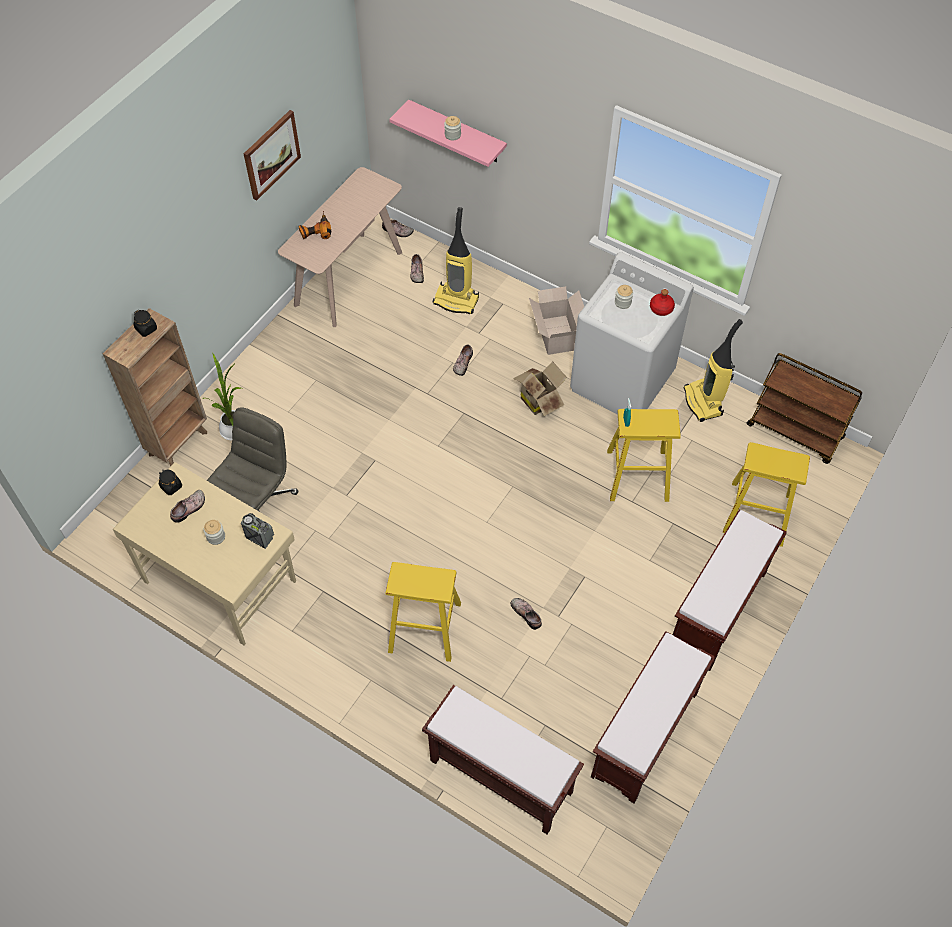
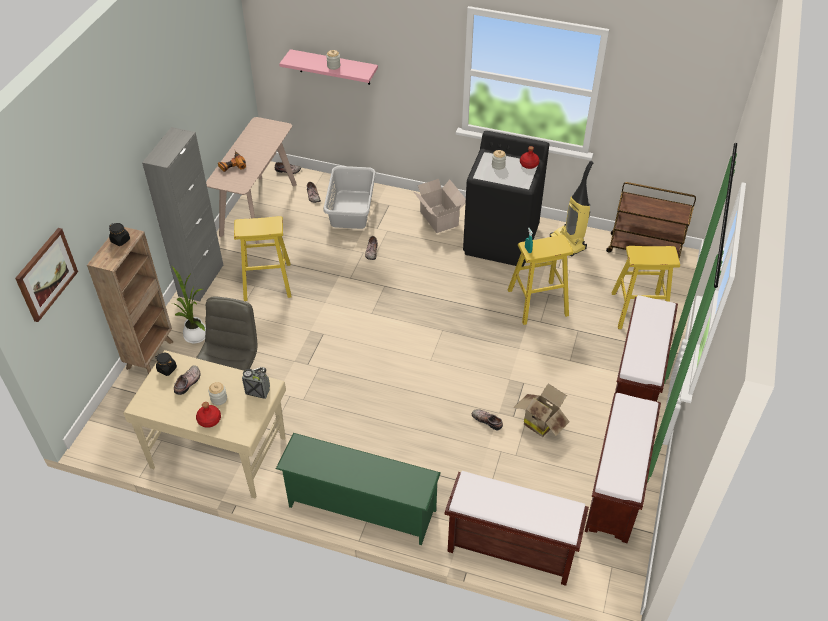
camera: 15 degrees left, 10 degrees down
picture [244,110,301,201] -> picture moved to [15,228,78,322]
yellow stool [386,562,461,662] -> yellow stool moved to [234,216,291,301]
vacuum cleaner [433,207,479,314] -> grey laundry basket [323,166,376,229]
cardboard box [513,361,567,416] -> cardboard box moved to [514,384,570,437]
white washing machine [570,252,694,414] -> black washing machine [463,131,549,267]
none -> grey cabinet [142,127,224,302]
none -> red bottle [196,402,221,428]
none -> green shoe rack [276,433,441,545]

